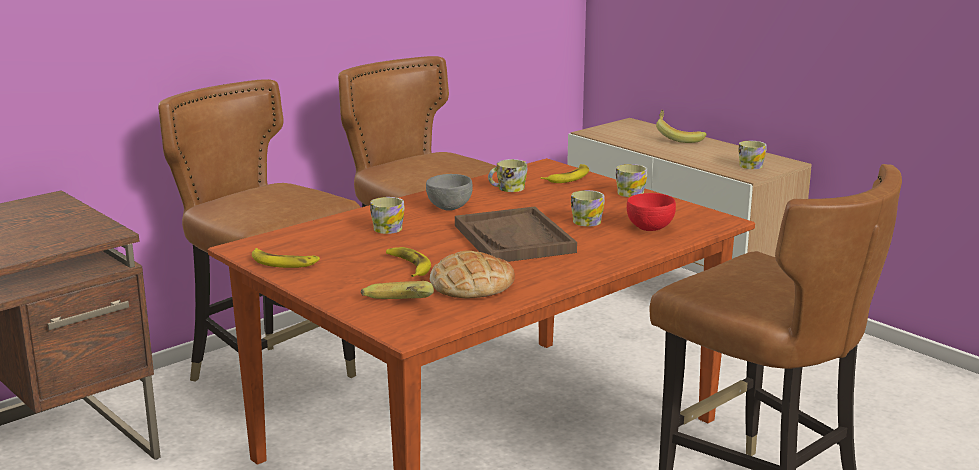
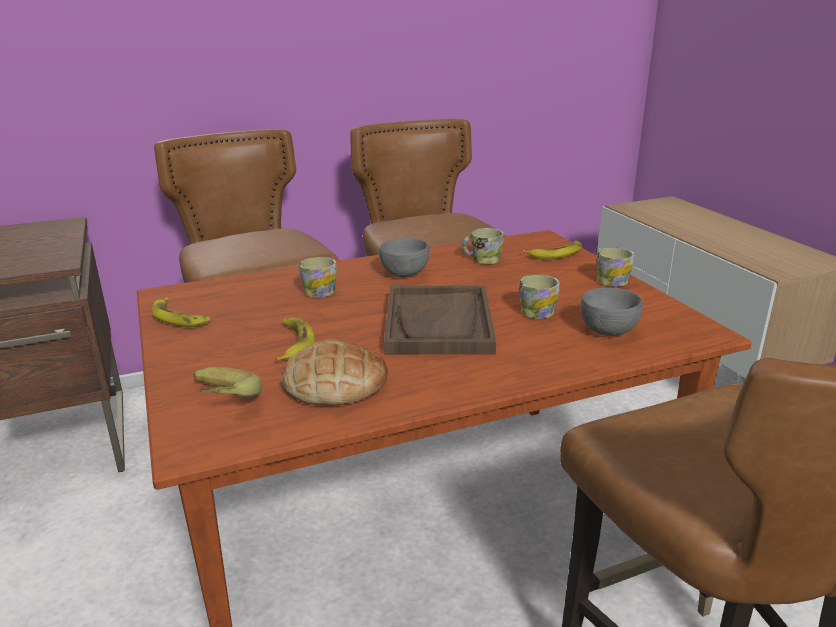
camera: 20 degrees right, 5 degrees up
red bowl [627,193,676,231] -> grey bowl [581,287,643,336]
banana [656,110,707,143] -> none
mug [738,141,767,169] -> none

